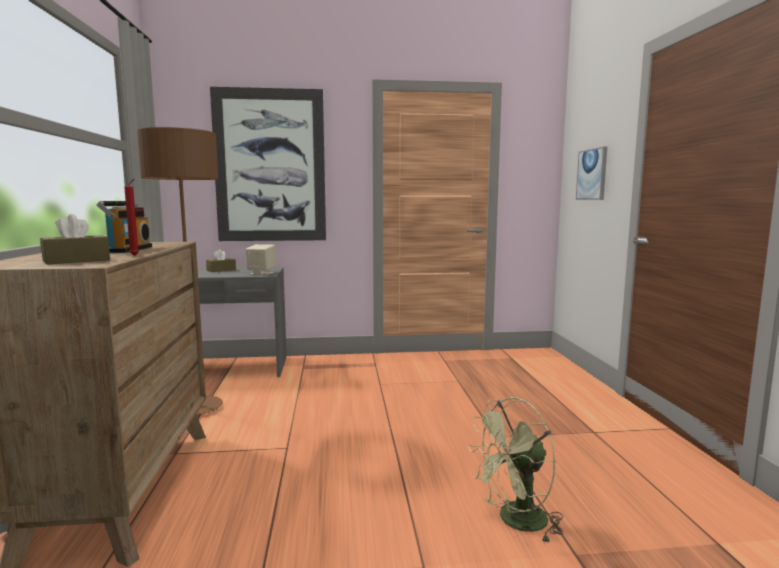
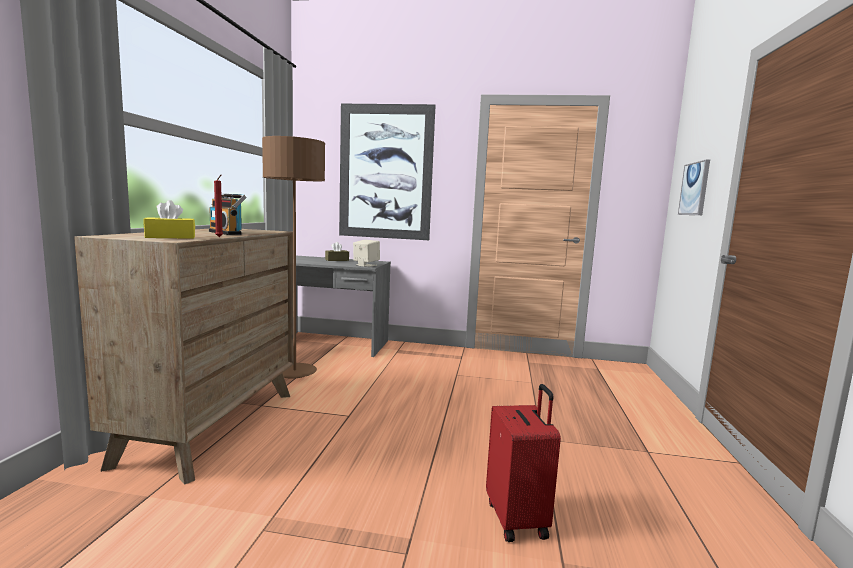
camera: 15 degrees right, 0 degrees up
brown tissue box [40,214,110,265] -> yellow tissue box [144,200,195,239]
radio [96,201,152,253] -> radio turned 120 degrees clockwise [209,194,247,235]
green fan [468,397,563,544] -> red suitcase [486,384,561,542]

